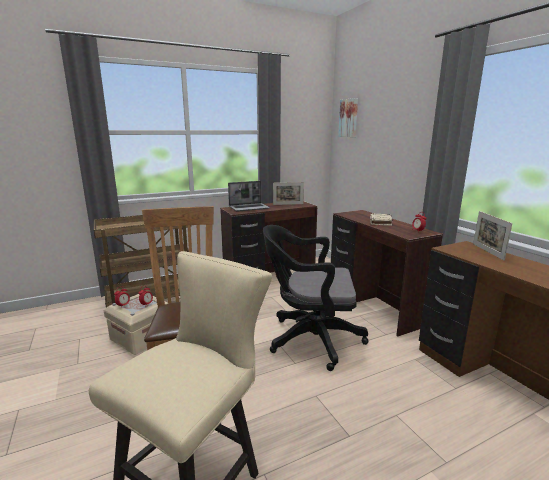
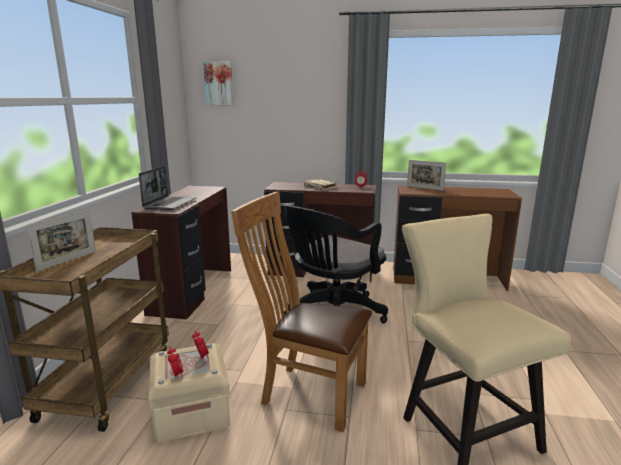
camera: 55 degrees left, 0 degrees up
picture frame [273,182,304,205] -> picture frame moved to [27,210,96,272]

